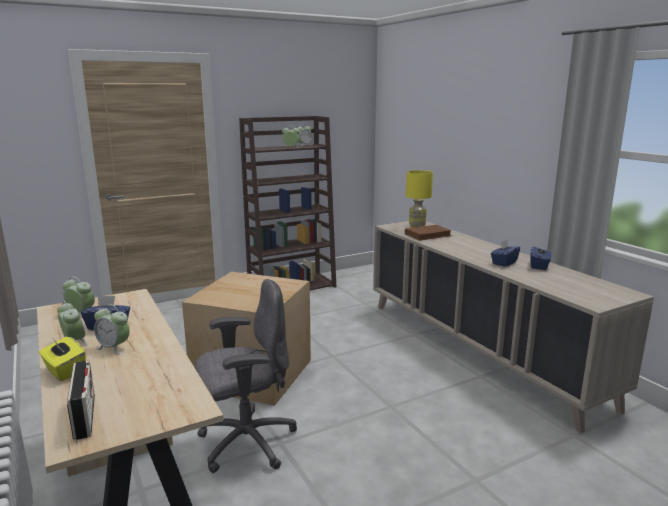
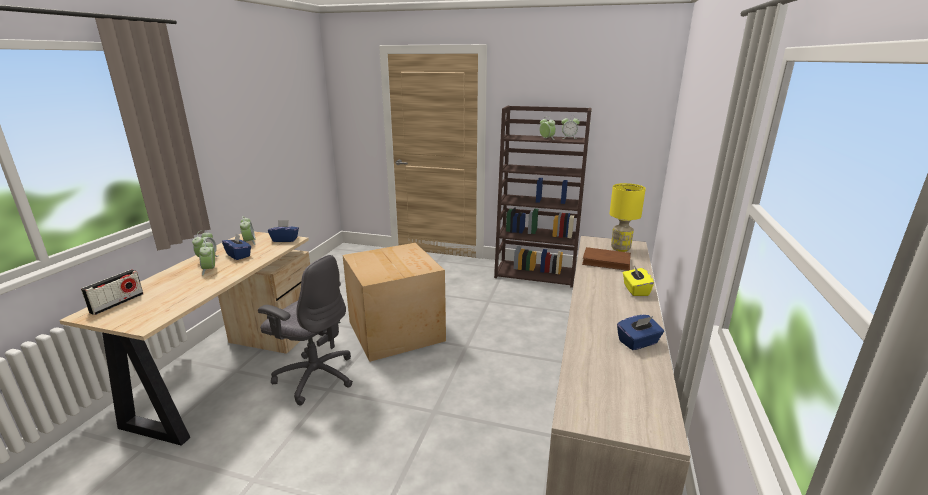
camera: 45 degrees right, 5 degrees up
yellow tissue box [39,337,86,381] -> yellow tissue box moved to [623,265,654,296]
blue tissue box [491,240,520,267] -> blue tissue box moved to [268,220,299,242]

